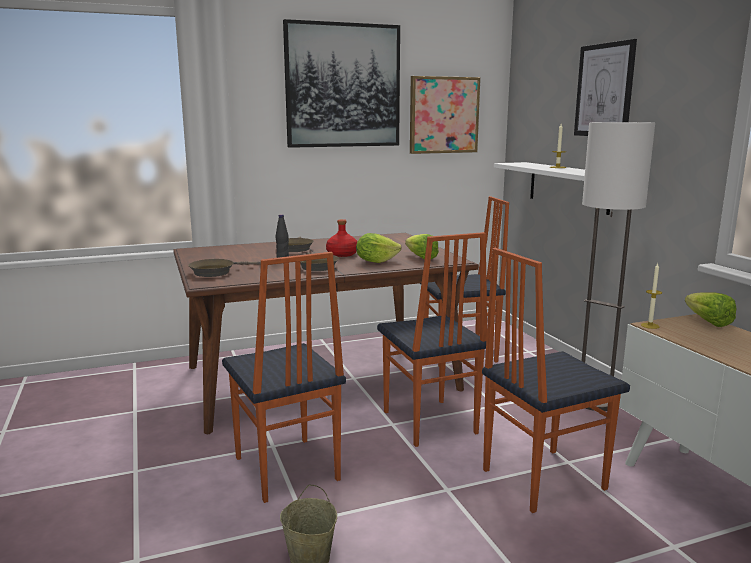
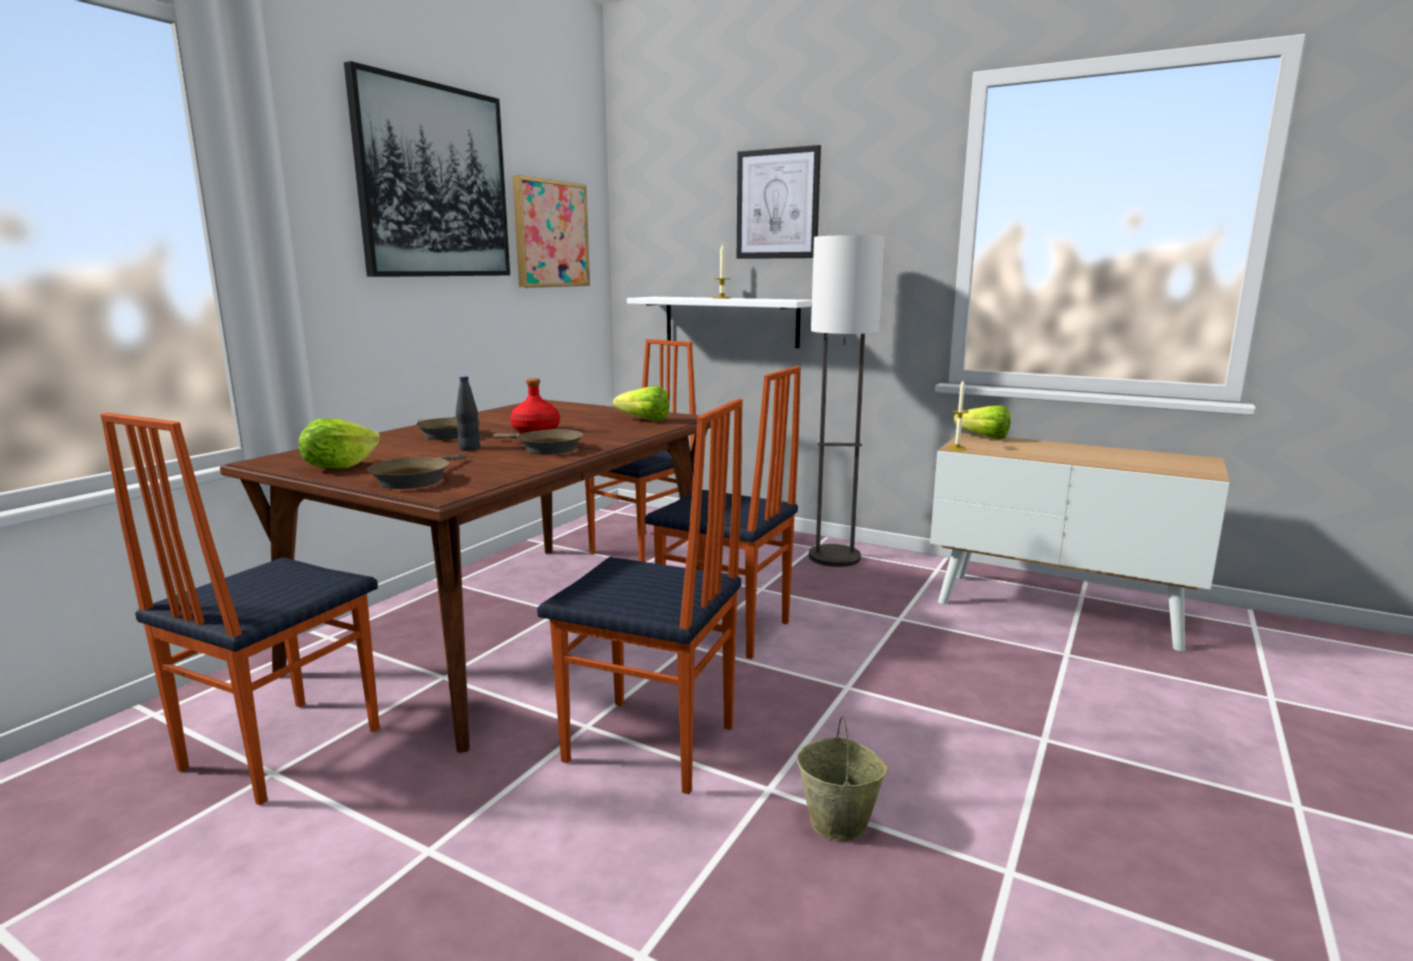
camera: 40 degrees left, 0 degrees up
lettuce [356,233,402,263] -> lettuce moved to [298,418,381,468]
chair [482,248,630,513] -> chair moved to [100,412,380,805]

